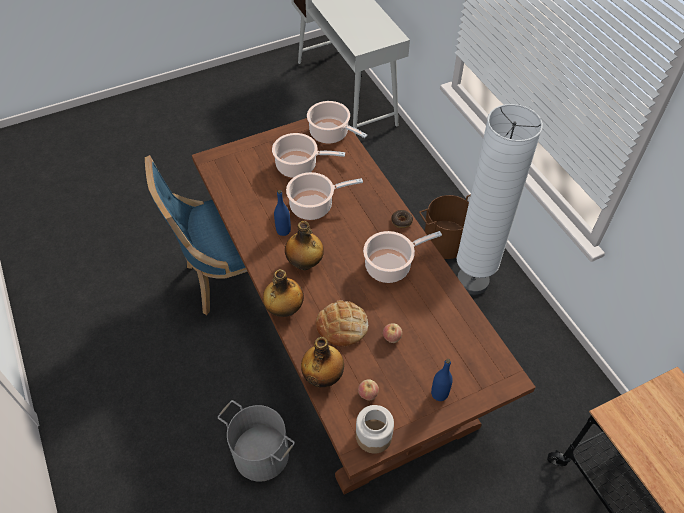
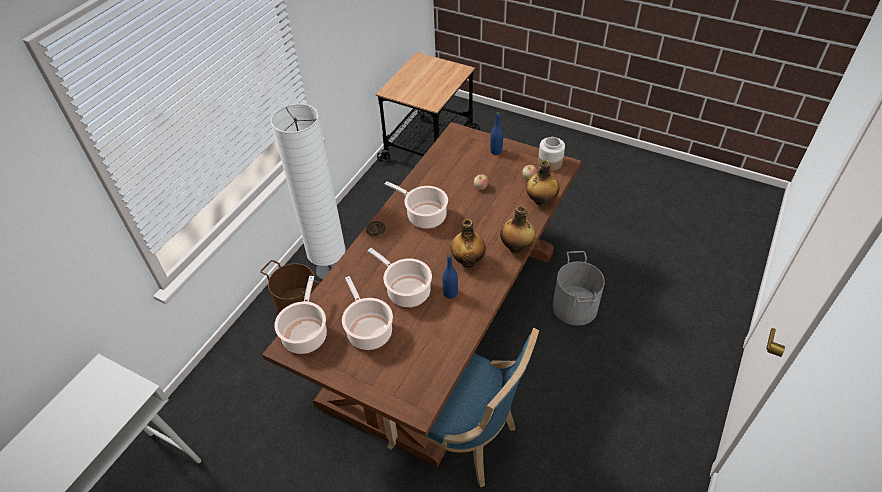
camera: 125 degrees left, 5 degrees down
bread [316,301,368,347] -> none

